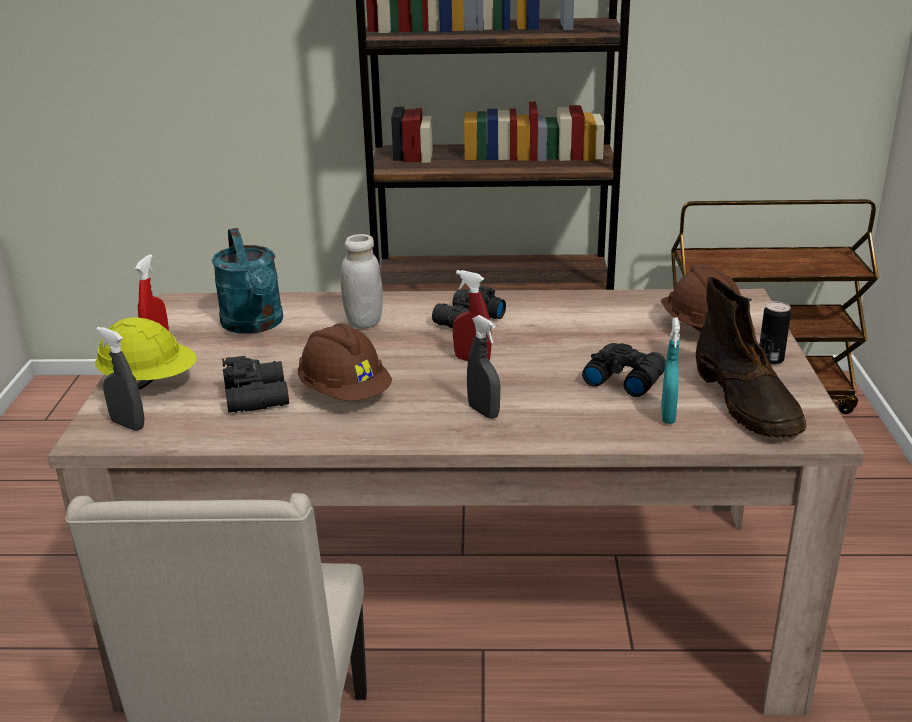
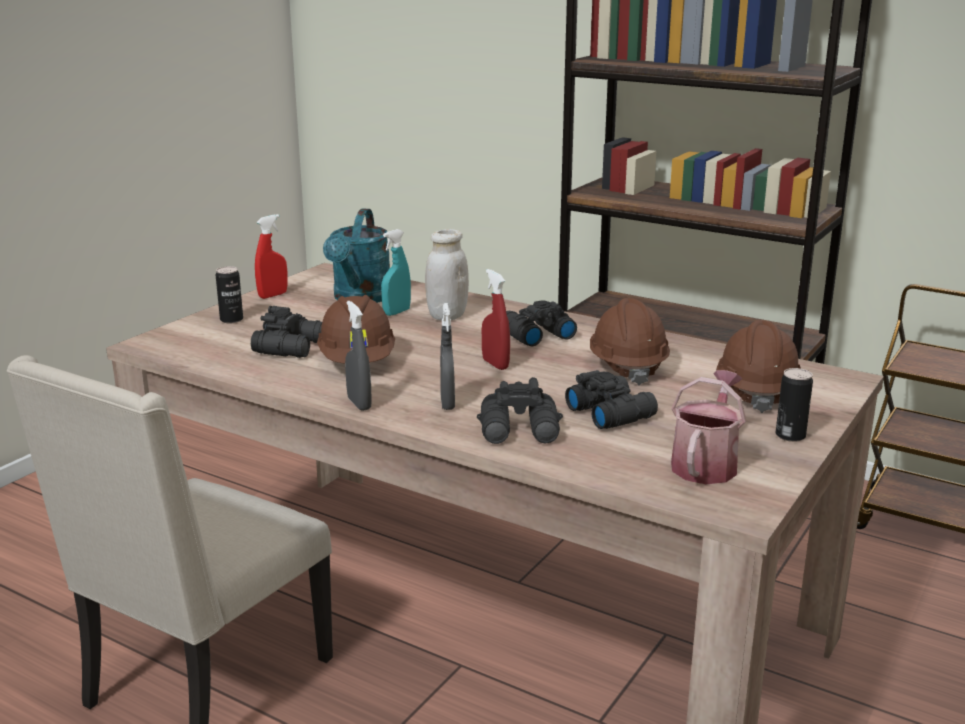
camera: 30 degrees right, 5 degrees down
yellow hard hat [95,317,197,390] -> can [216,266,243,323]
grey spray bottle [96,327,144,431] -> grey spray bottle moved to [345,301,372,411]
turquoise spray bottle [661,317,680,424] -> turquoise spray bottle moved to [381,229,411,316]
brown boot [696,277,806,438] -> watering can [671,370,746,484]
none -> black binoculars [477,377,563,444]
none -> brown hard hat [590,298,670,386]

